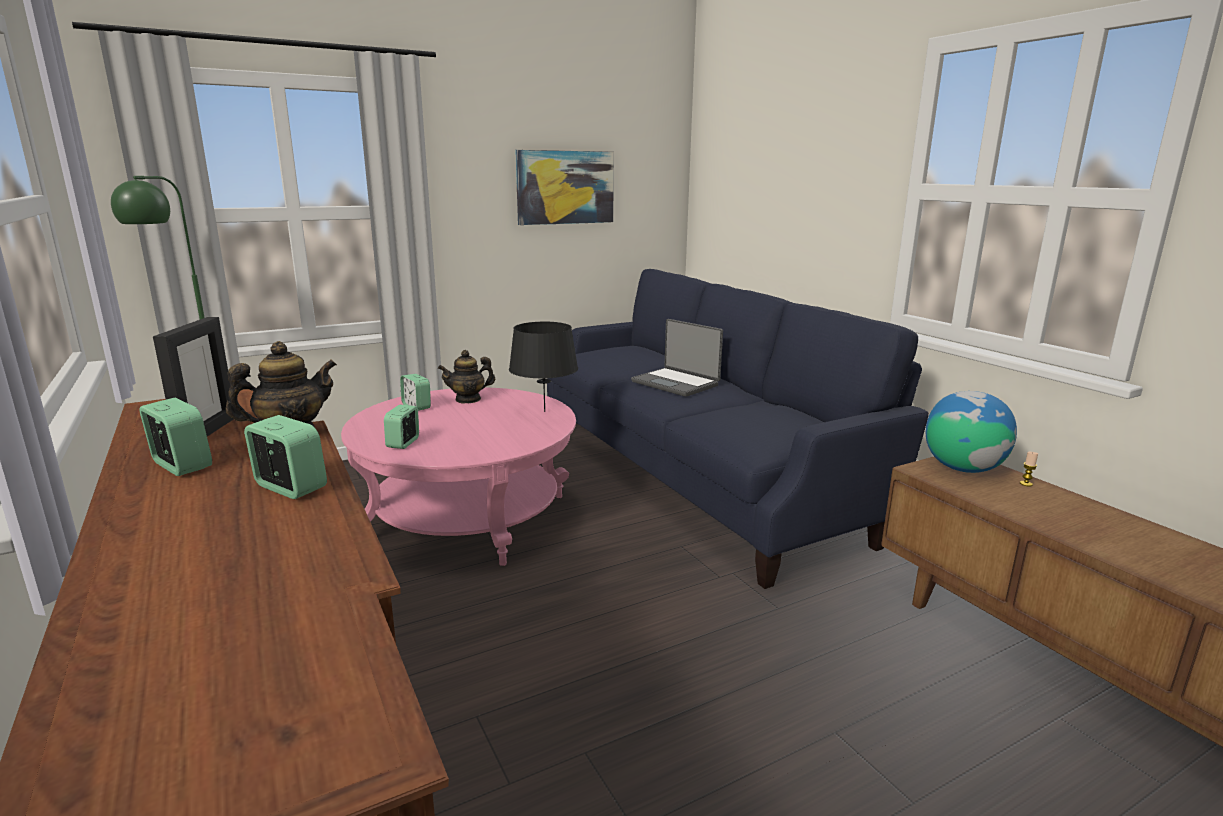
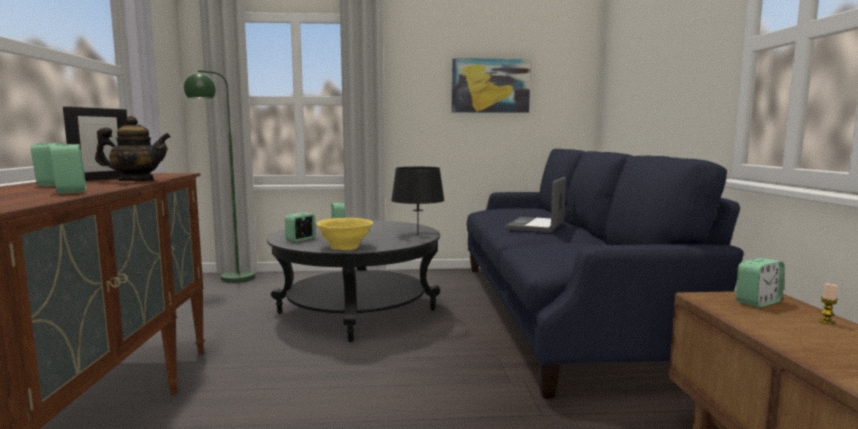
camera: 25 degrees right, 10 degrees down
pink coffee table [341,388,576,566] -> black coffee table [267,220,440,342]
teapot [438,350,495,403] -> none
laptop [631,319,723,397] -> laptop turned 45 degrees clockwise [505,177,566,233]
globe [926,391,1017,473] -> alarm clock [736,258,785,307]
none -> yellow bowl [316,218,373,250]

